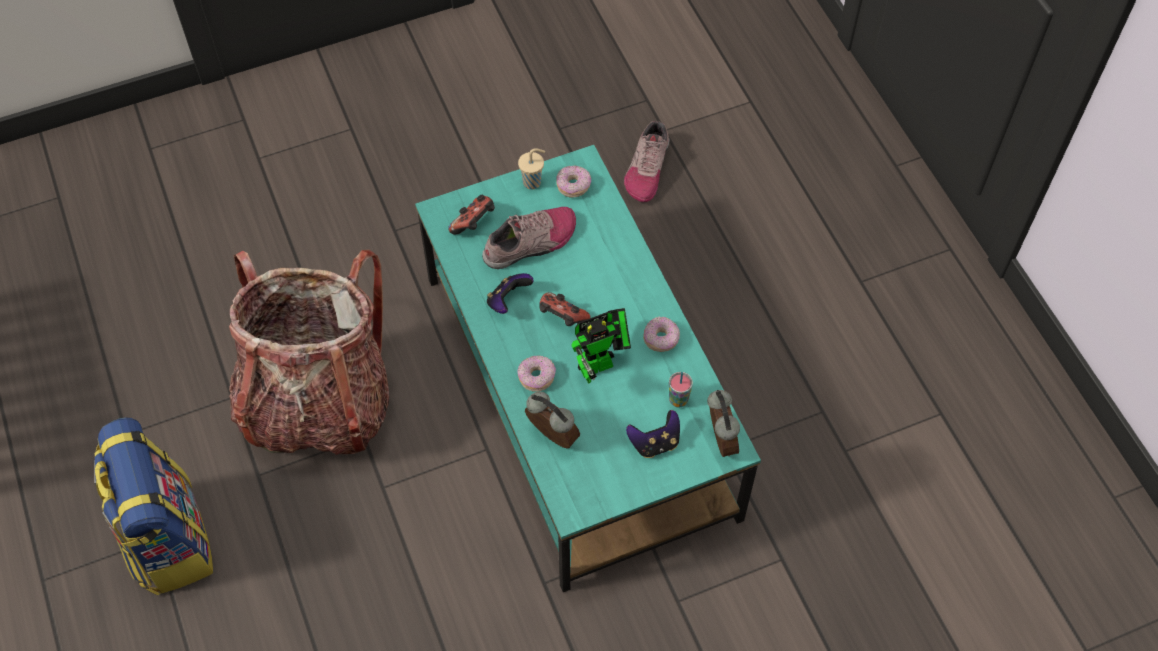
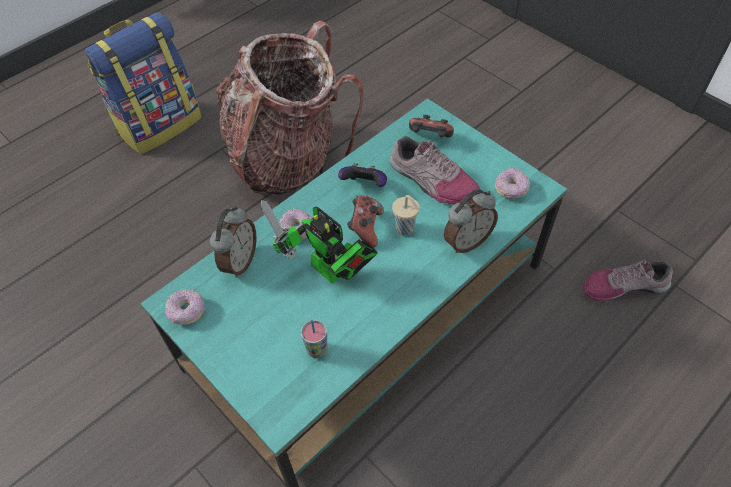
camera: 70 degrees right, 5 degrees down
beige cup [518,148,545,189] -> beige cup moved to [392,195,420,236]
game controller [626,410,680,458] -> none
donut [643,316,680,352] -> donut moved to [165,289,205,325]
alarm clock [707,390,740,457] -> alarm clock moved to [444,189,498,253]

